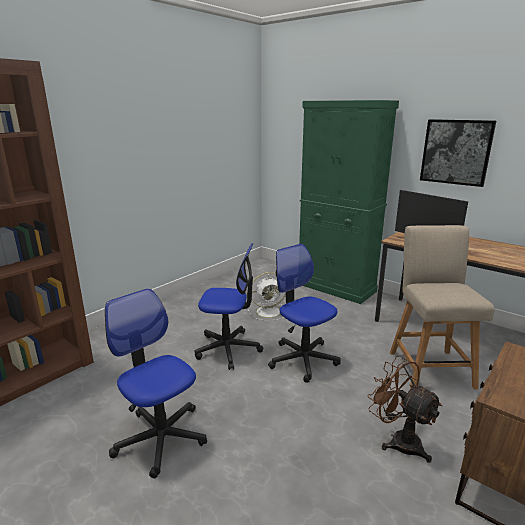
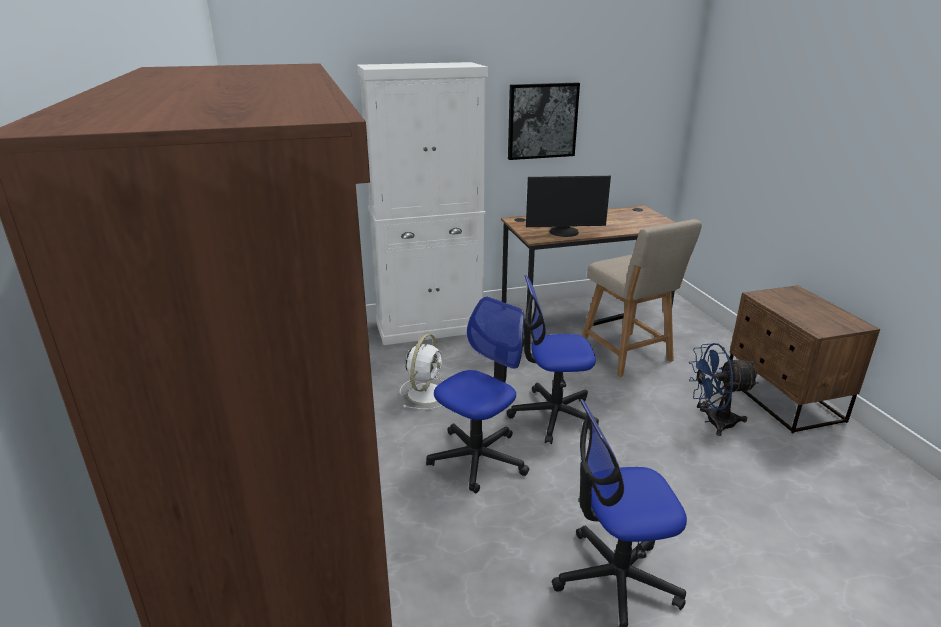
camera: 55 degrees left, 5 degrees up
green cabinet [299,100,399,304] -> white cabinet [357,62,488,345]
brown fan [367,355,442,463] -> blue fan [689,343,759,436]
beige chair [390,225,495,390] -> beige chair turned 150 degrees counterclockwise [582,219,702,377]

